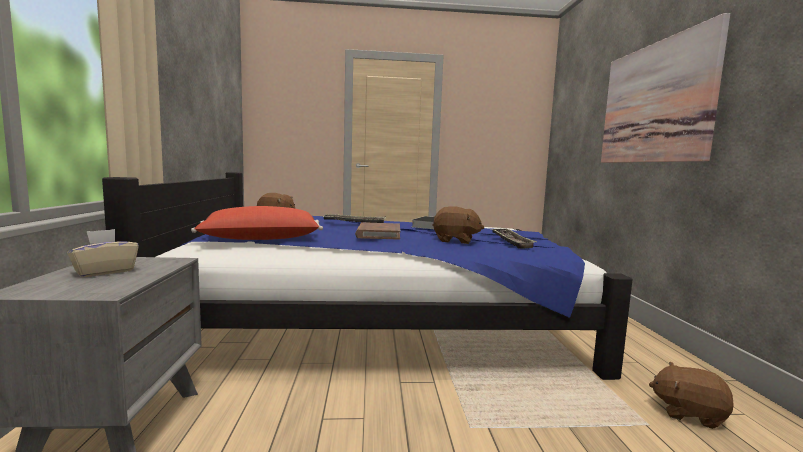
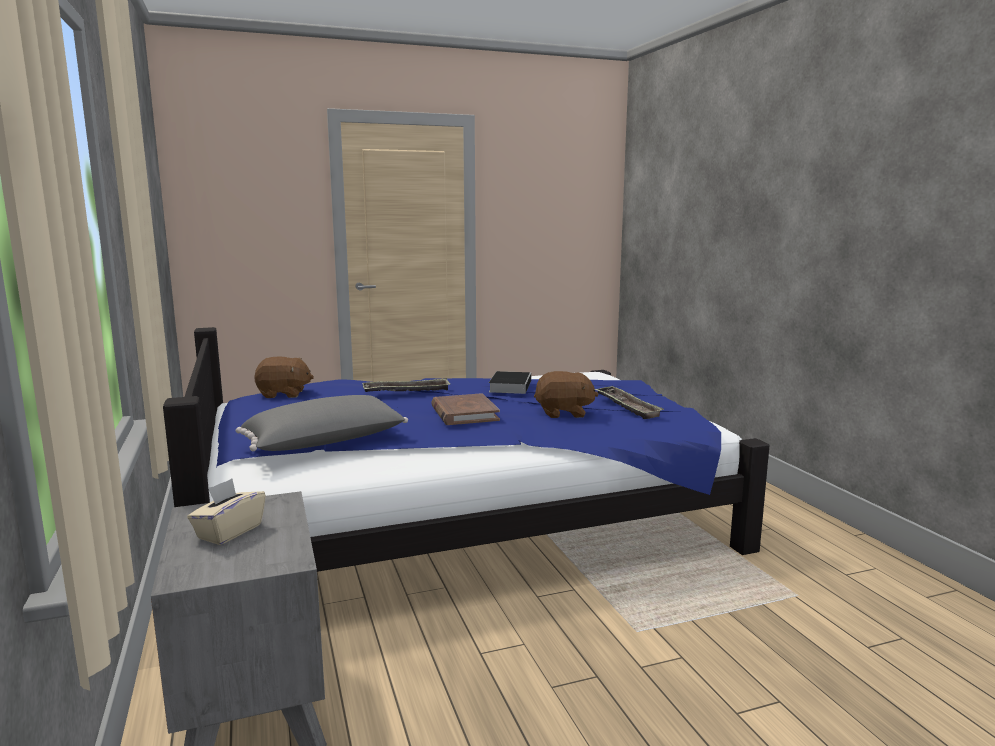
camera: 15 degrees left, 5 degrees up
red pillow [191,206,323,240] -> grey pillow [236,395,408,451]
picture [601,13,730,163] -> none
brown plush toy [649,362,734,429] -> none

